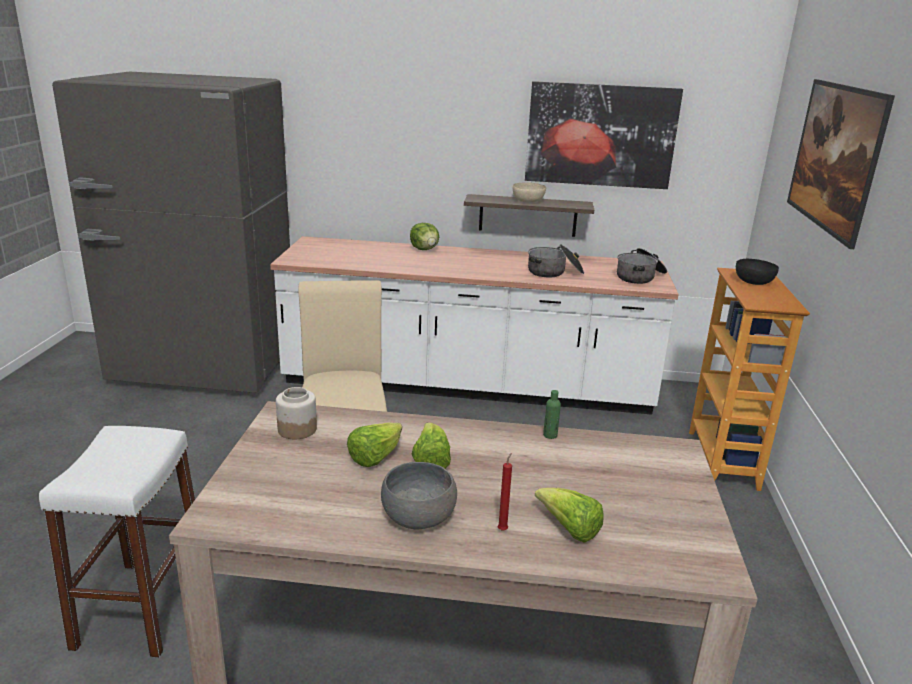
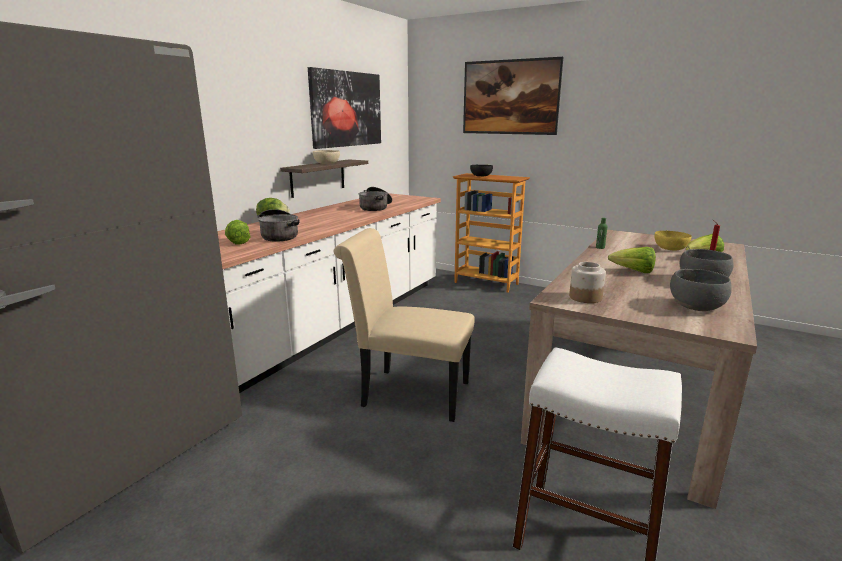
camera: 65 degrees left, 5 degrees down
lettuce [347,422,402,467] -> lettuce moved to [225,220,251,245]
cooking pot [617,248,667,284] -> cooking pot moved to [258,209,300,242]
none -> yellow bowl [655,231,692,250]
none -> grey bowl [670,269,732,311]

